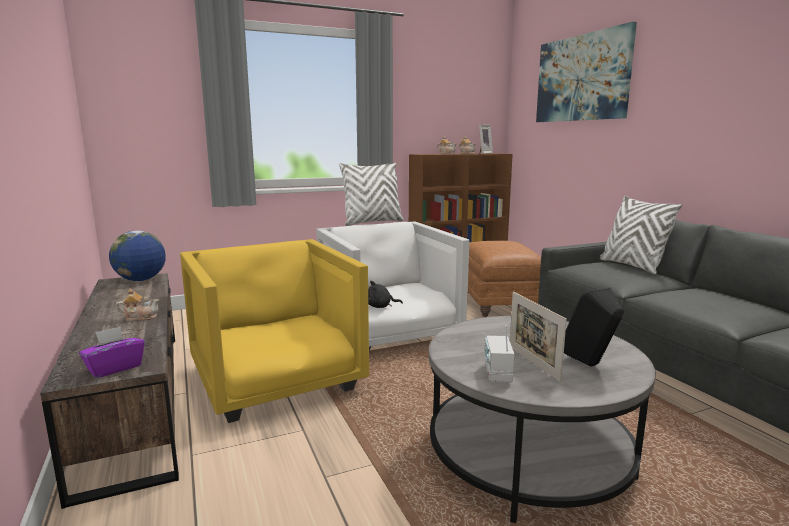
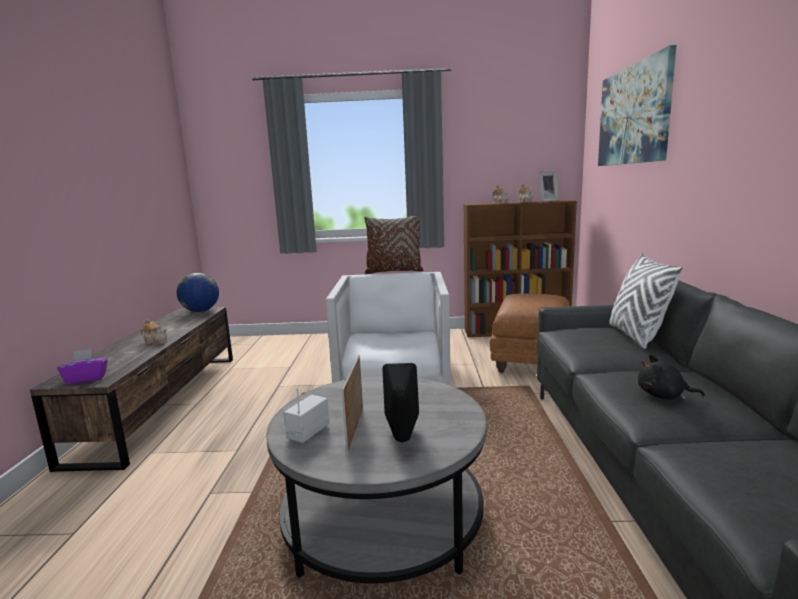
camera: 25 degrees right, 0 degrees up
yellow armchair [180,239,369,423] -> none
white pillow [339,163,404,226] -> brown pillow [364,215,423,274]
black plush toy [368,281,403,308] -> black plush toy moved to [638,354,705,400]

